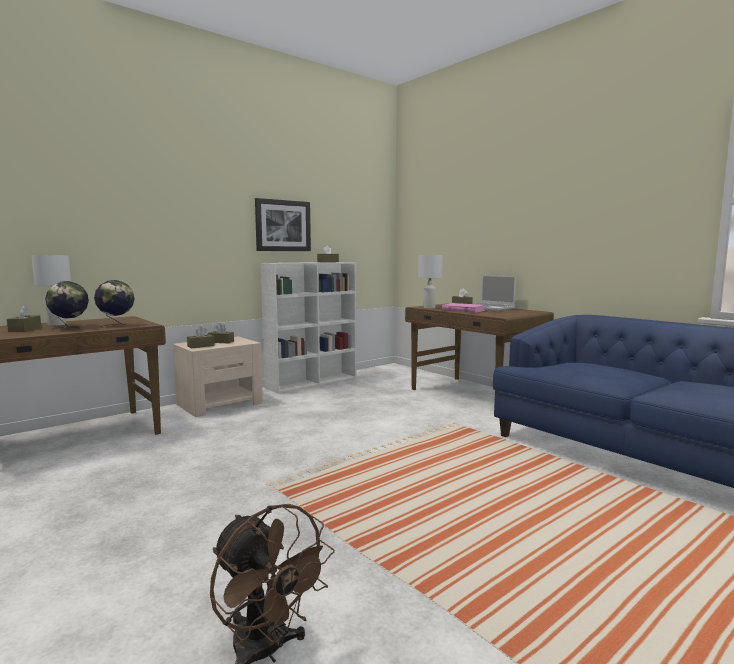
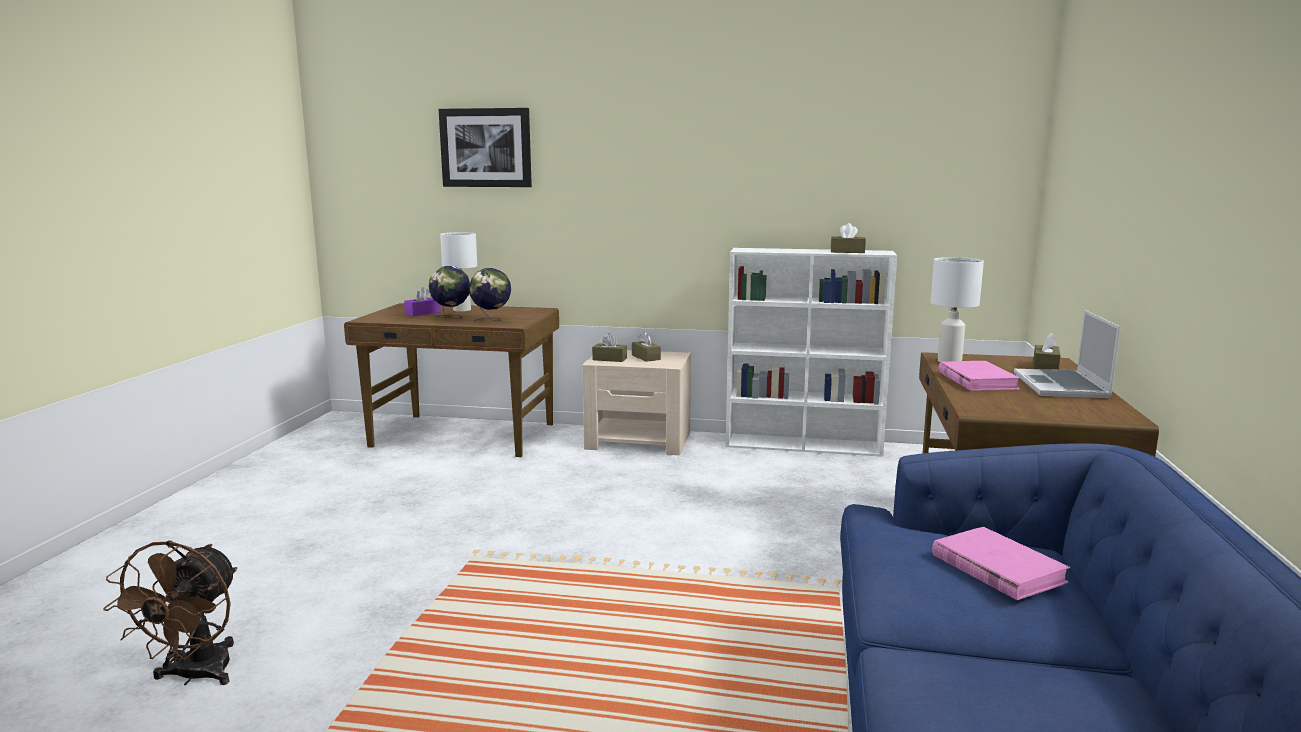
camera: 50 degrees right, 5 degrees up
brown tissue box [7,305,41,332] -> purple tissue box [404,287,441,316]
picture [255,198,311,251] -> picture moved to [439,108,532,187]
none -> pink book [932,527,1070,600]

